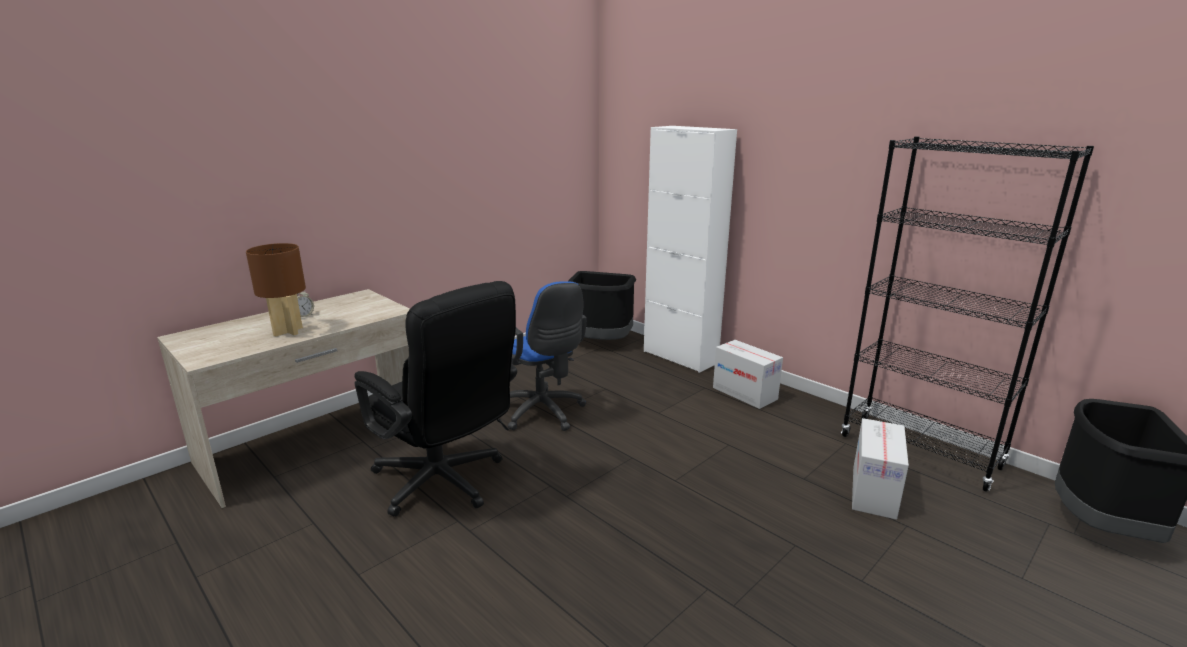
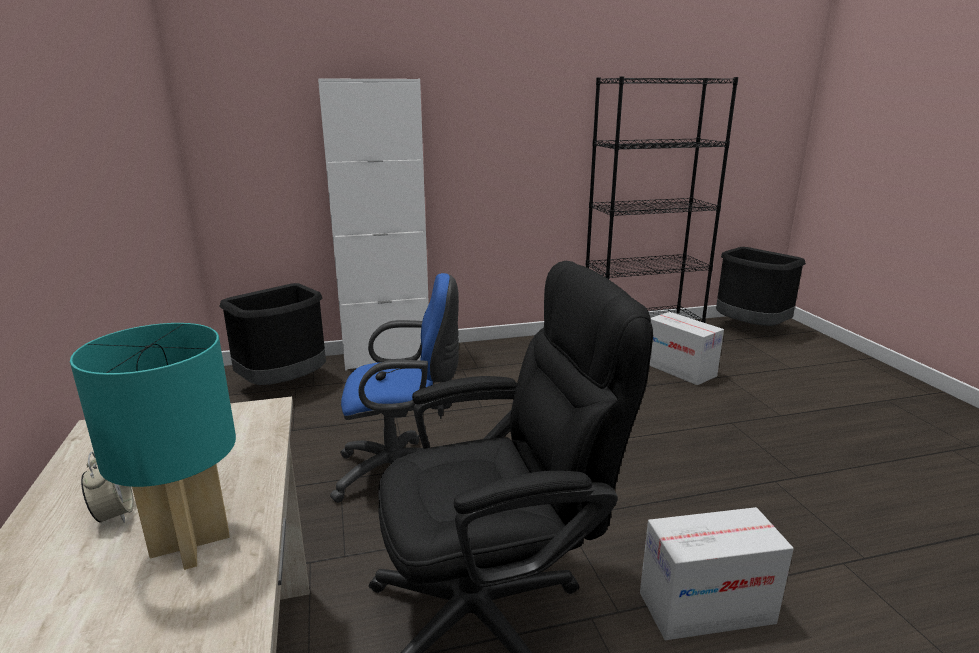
camera: 60 degrees left, 0 degrees up
brown table lamp [246,243,306,336] -> turquoise table lamp [70,323,236,570]
cardboard box [713,340,783,409] -> cardboard box moved to [640,507,794,640]

